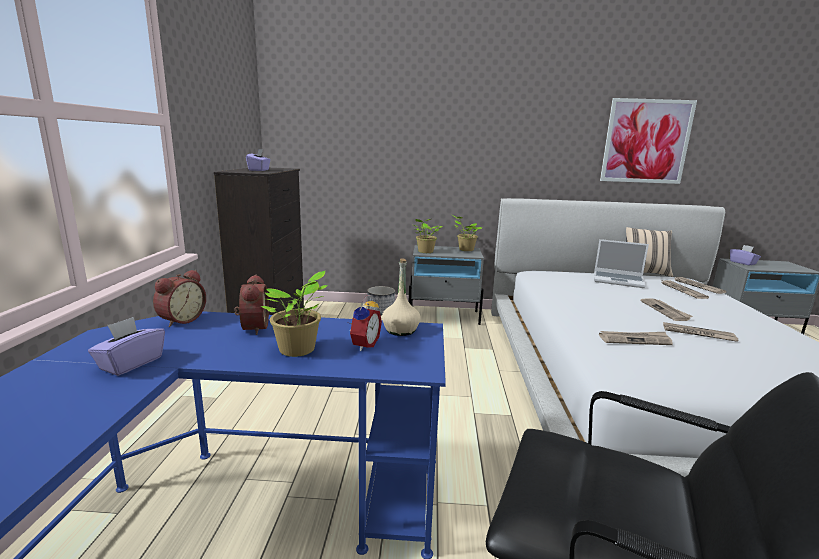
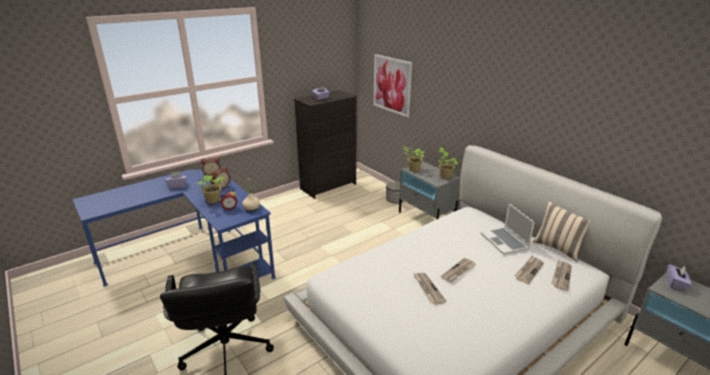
camera: 50 degrees right, 10 degrees up
newspaper [599,331,673,345] -> none
picture [600,98,697,184] -> picture moved to [373,54,412,118]

